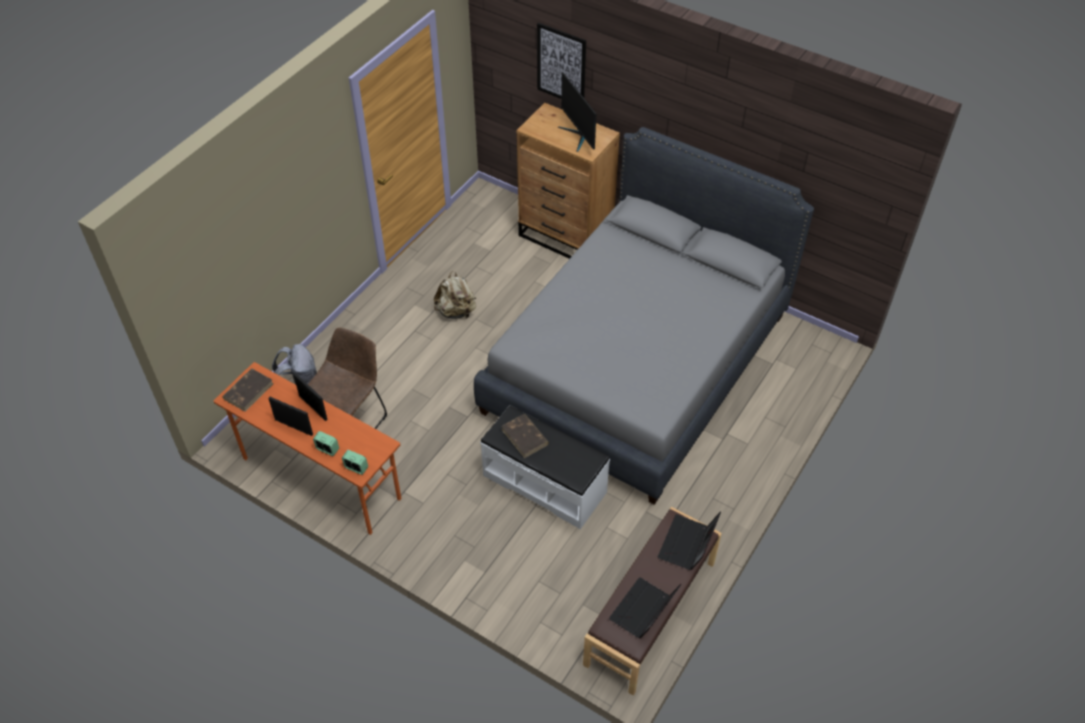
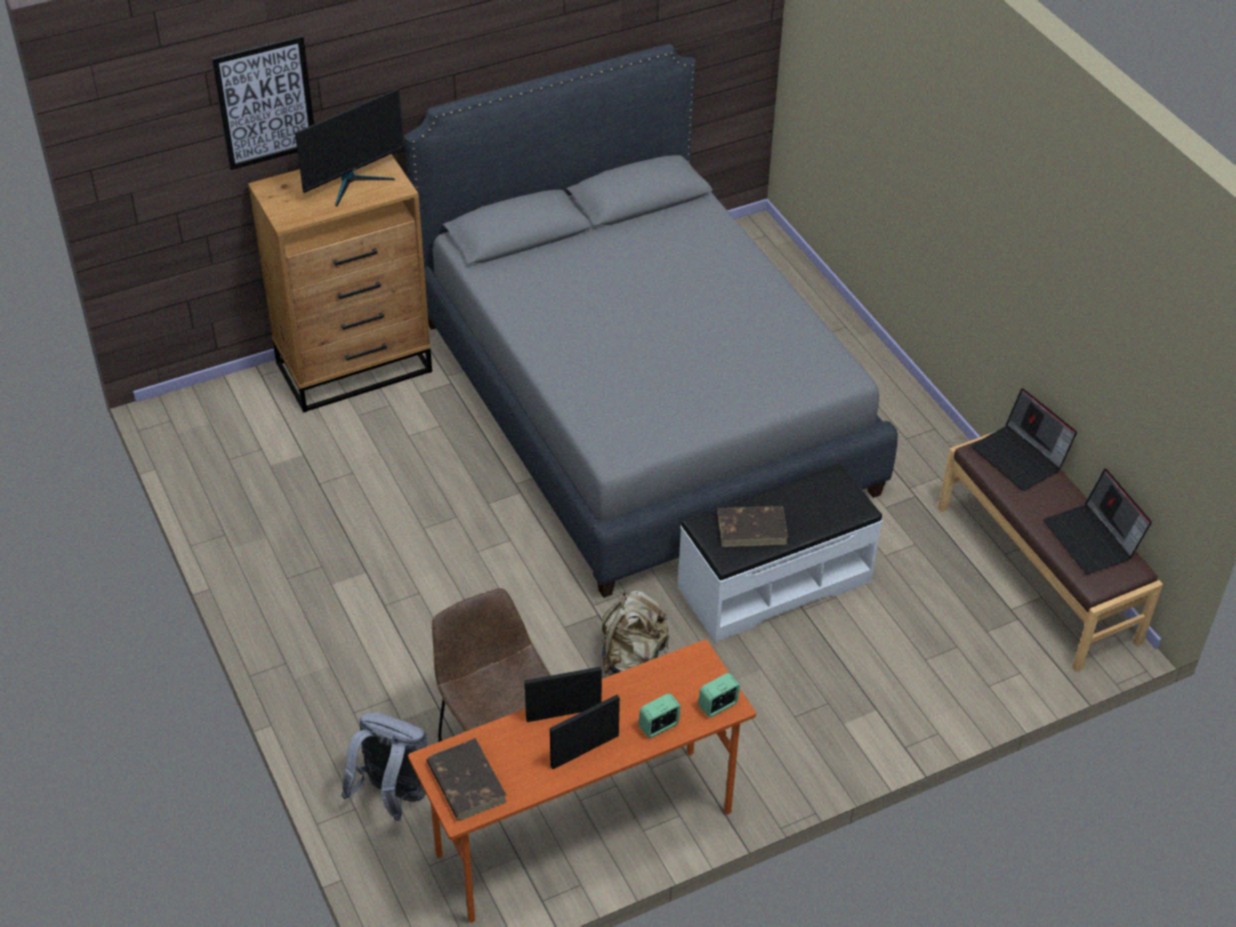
camera: 60 degrees left, 5 degrees down
beige backpack [434,271,476,319] -> beige backpack moved to [602,590,669,676]
monitor [558,72,596,152] -> monitor turned 45 degrees counterclockwise [295,88,404,206]

